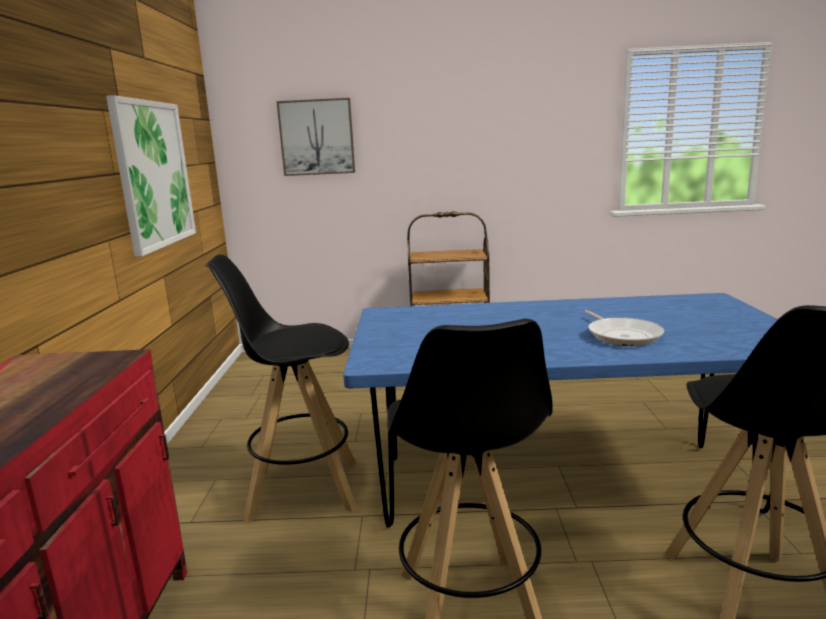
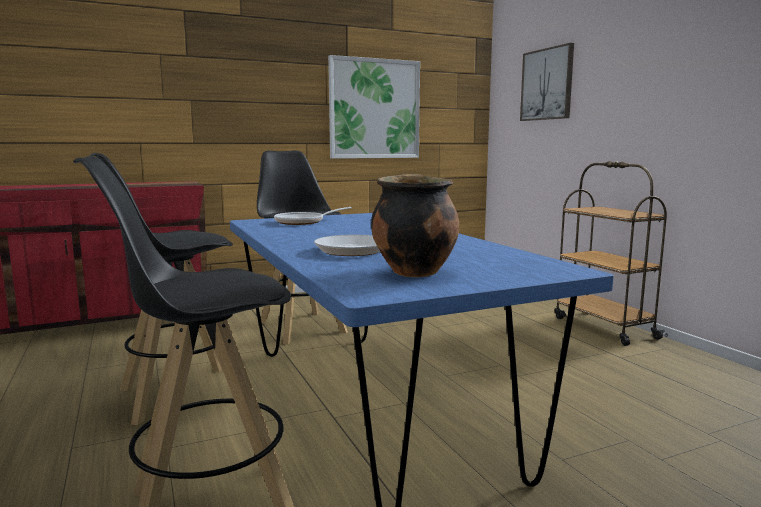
camera: 65 degrees right, 5 degrees down
none -> frying pan [274,207,352,225]
none -> cooking pot [371,174,459,277]

